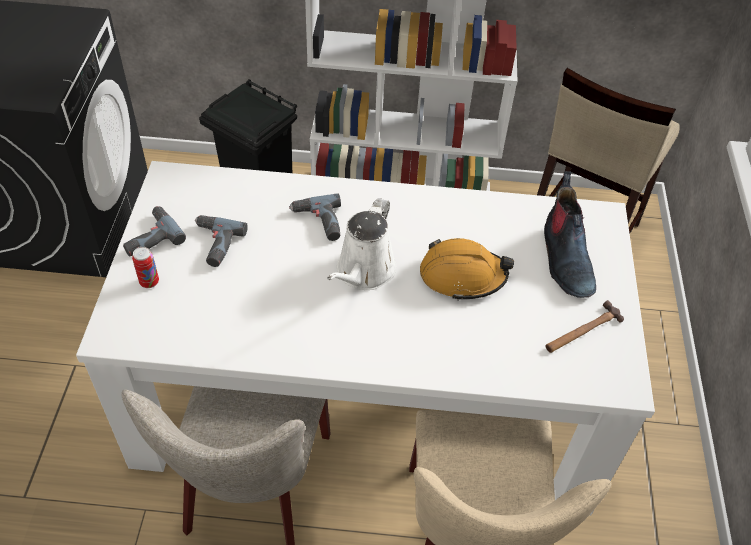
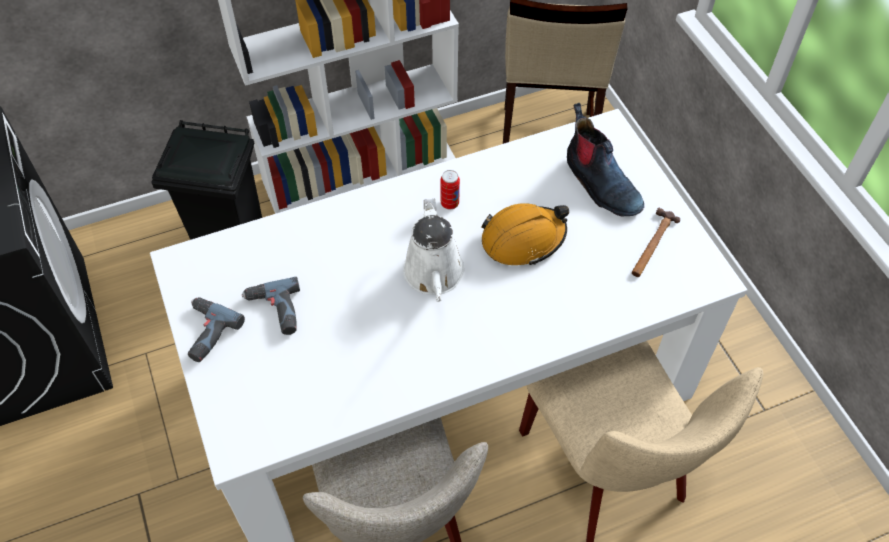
camera: 25 degrees left, 5 degrees up
can [132,247,159,288] -> can moved to [441,170,460,209]
power drill [289,193,341,241] -> none

